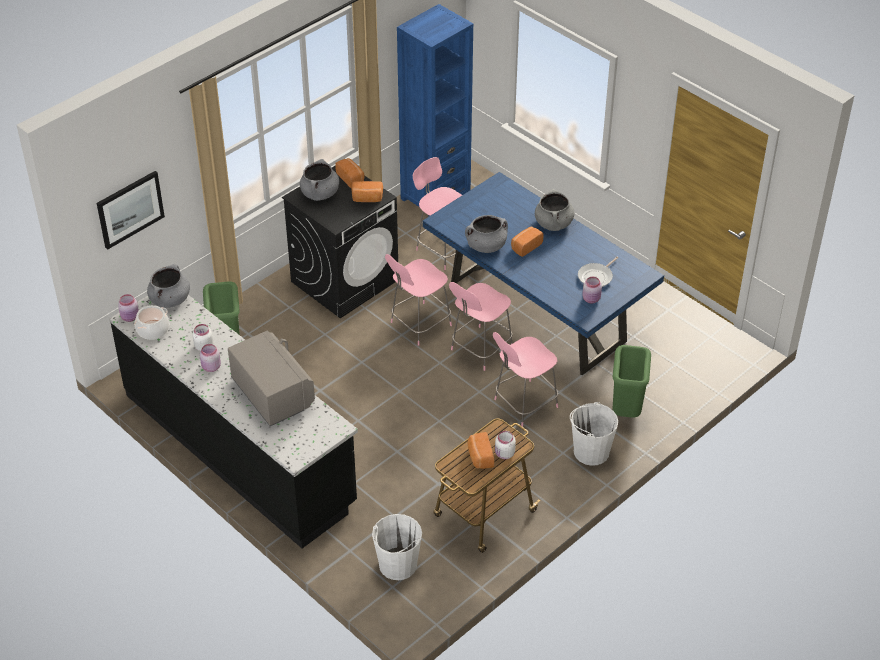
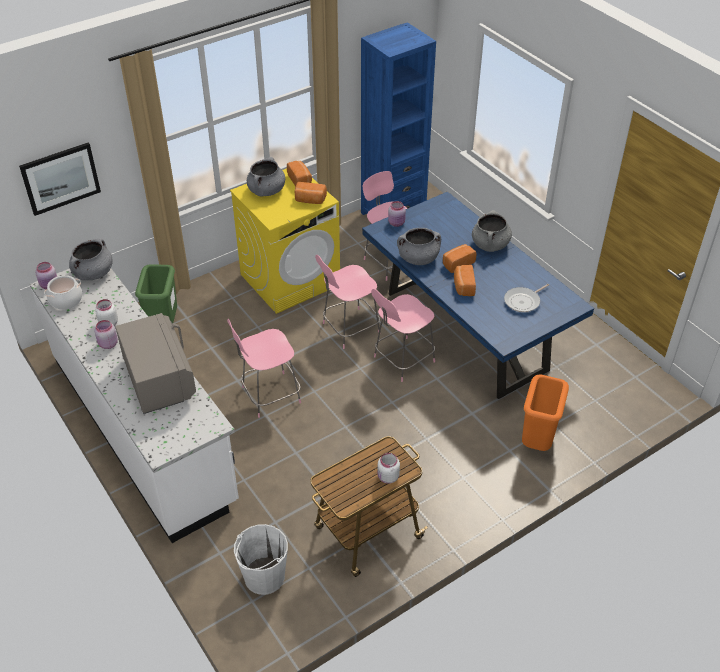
camera: 10 degrees right, 0 degrees up
black counter [109,295,358,548] -> white counter [30,269,239,543]
black washing machine [282,166,398,318] -> yellow washing machine [230,168,340,314]
bread [468,432,494,469] -> bread moved to [454,265,476,296]
pink chair [493,332,558,427] -> pink chair moved to [227,319,301,418]
white bucket [570,402,618,466] -> none
pink jar [582,277,602,303] -> pink jar moved to [388,201,406,227]
green trash can [612,345,651,418] -> orange trash can [522,374,569,451]

